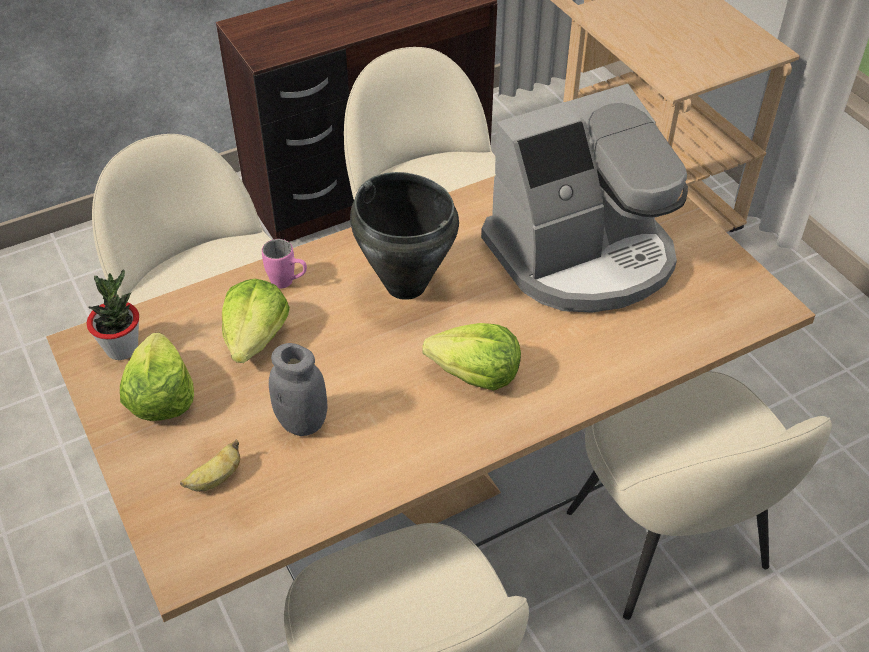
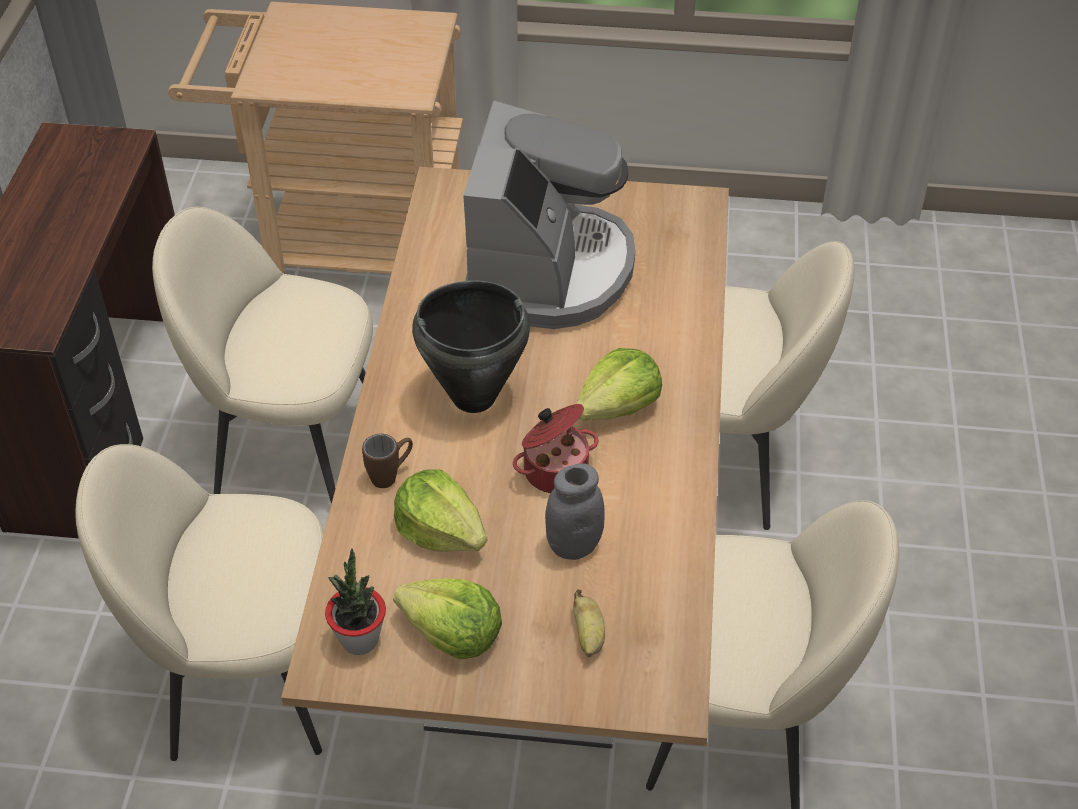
camera: 55 degrees left, 0 degrees up
pink mug [262,239,307,288] -> brown mug [362,434,413,488]
none -> cooking pot [513,404,598,493]

